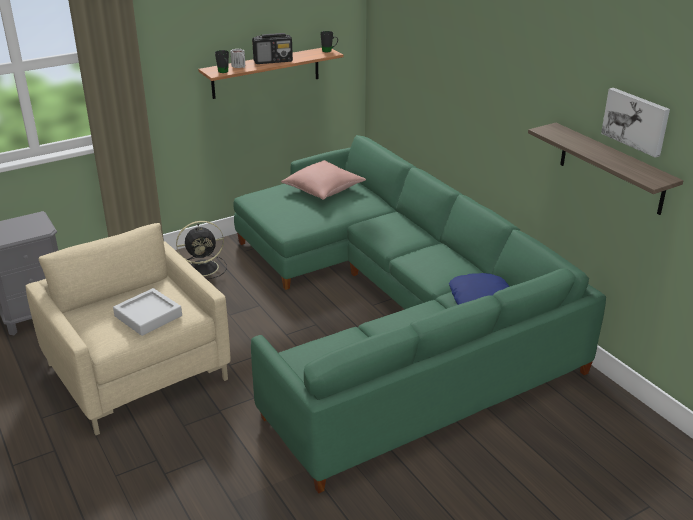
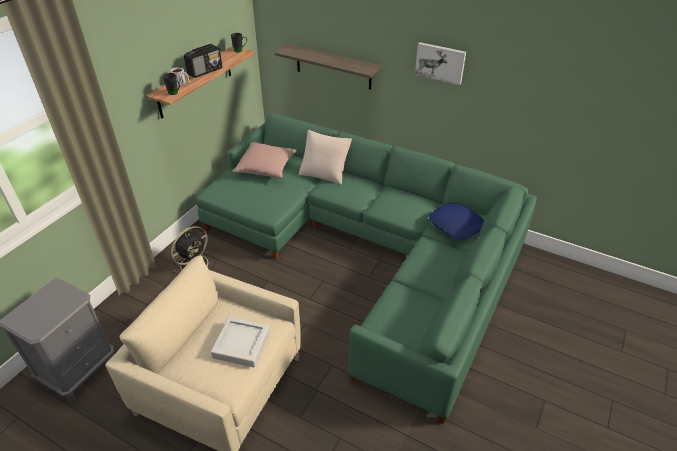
camera: 30 degrees left, 10 degrees up
shelf [528,123,683,215] -> shelf moved to [275,44,382,90]
picture [601,88,670,158] -> picture moved to [415,42,466,85]
none -> beige pillow [299,130,352,185]

